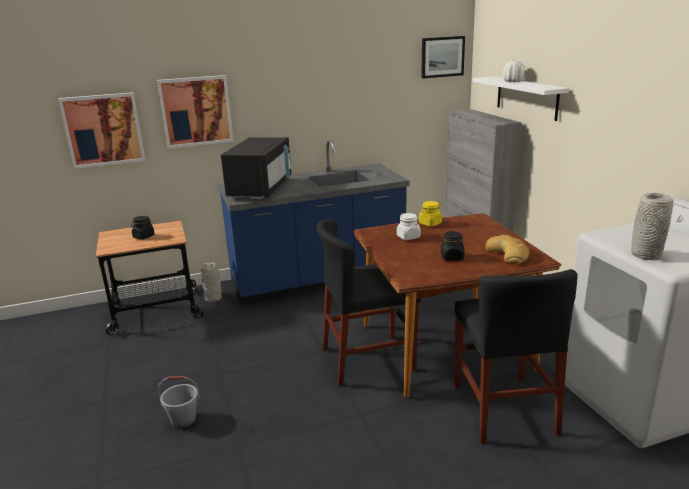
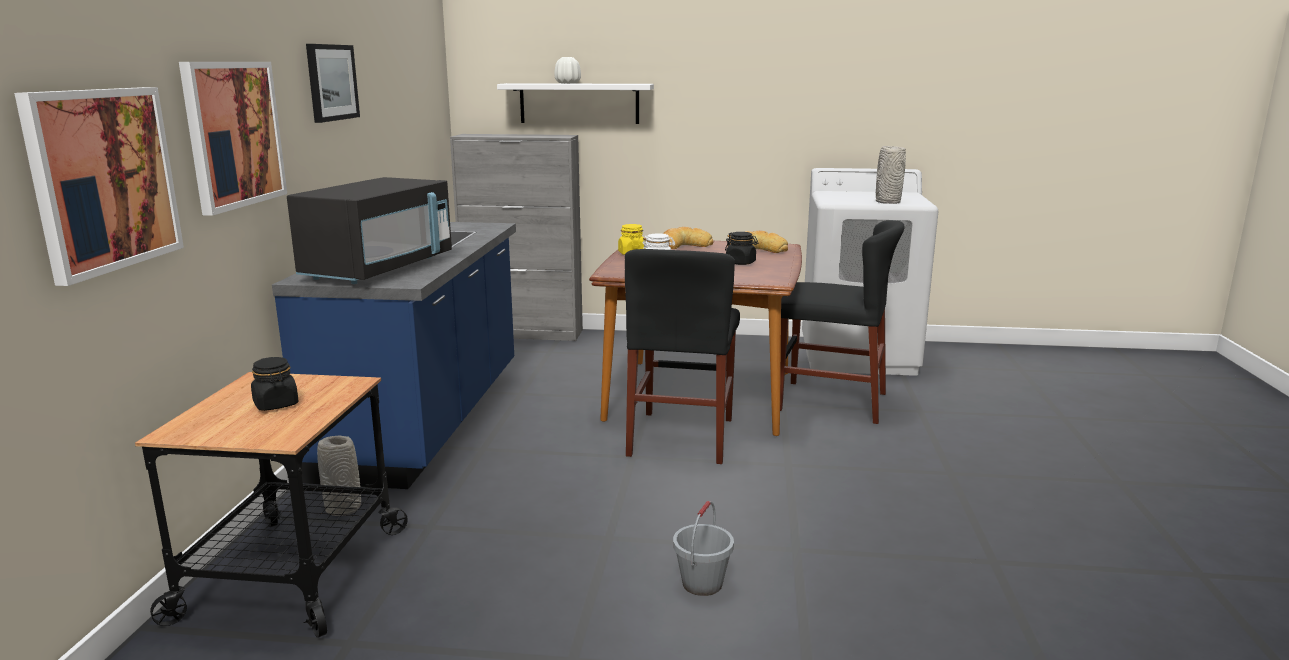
camera: 65 degrees left, 5 degrees down
black microwave [221,137,291,199] -> black microwave turned 75 degrees clockwise [287,177,452,284]
picture [421,36,465,79] -> picture moved to [306,44,360,123]
none -> bread [663,227,714,249]

